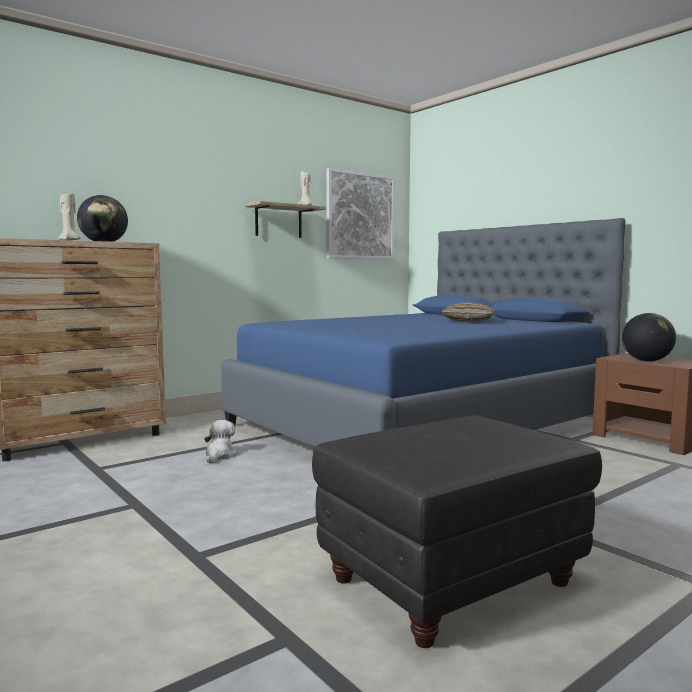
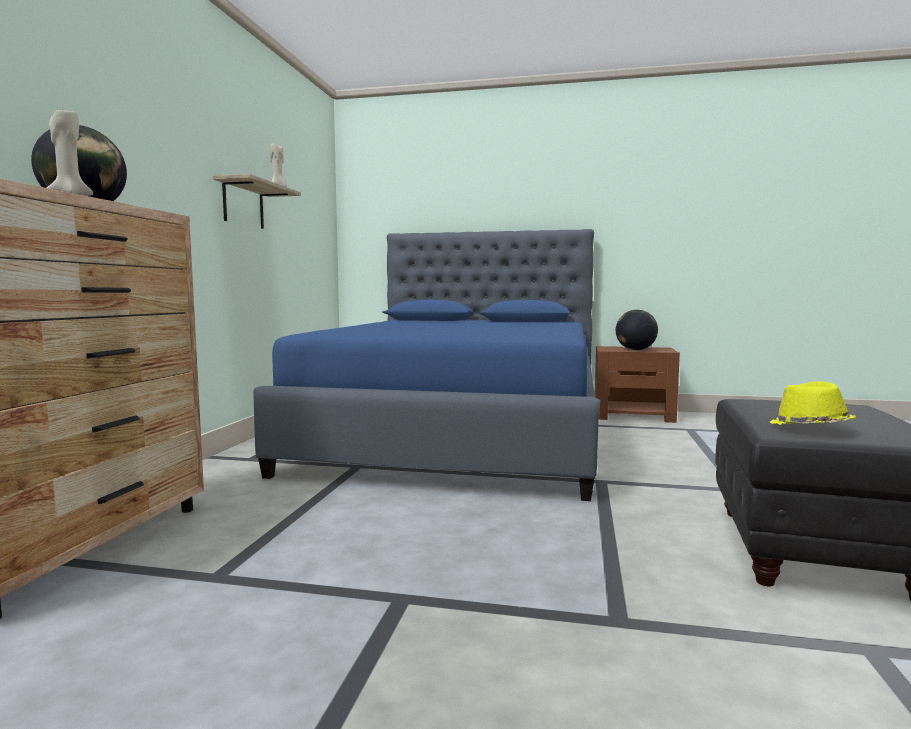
camera: 40 degrees left, 0 degrees up
plush toy [204,420,236,464] -> none
picture [326,168,395,260] -> none
pillow [442,302,497,322] -> none
none -> yellow hat [770,381,856,425]

